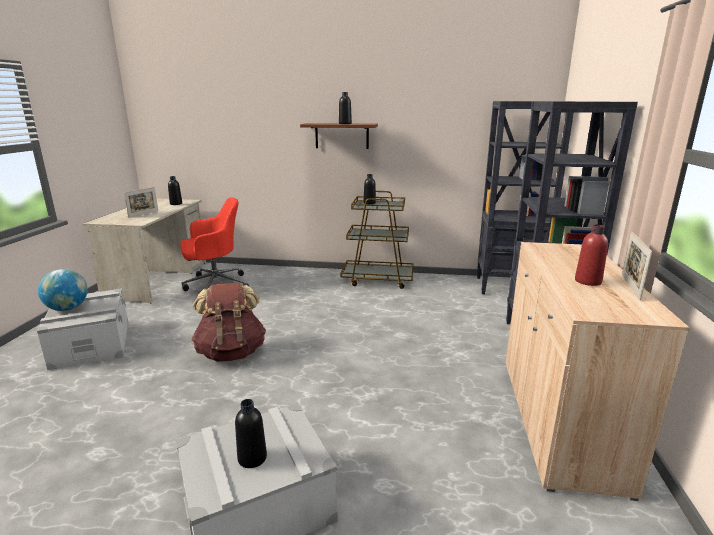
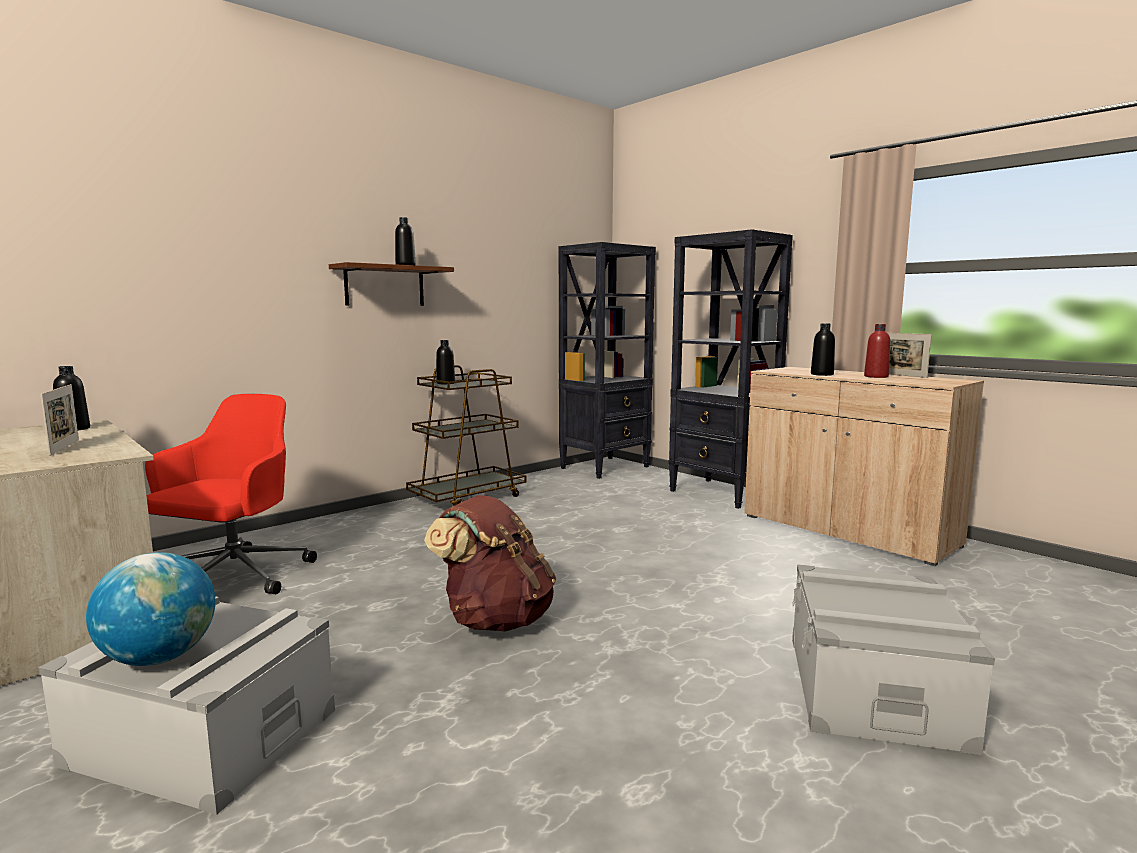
camera: 50 degrees left, 10 degrees down
black bottle [235,399,267,468] -> black bottle moved to [811,323,835,376]

